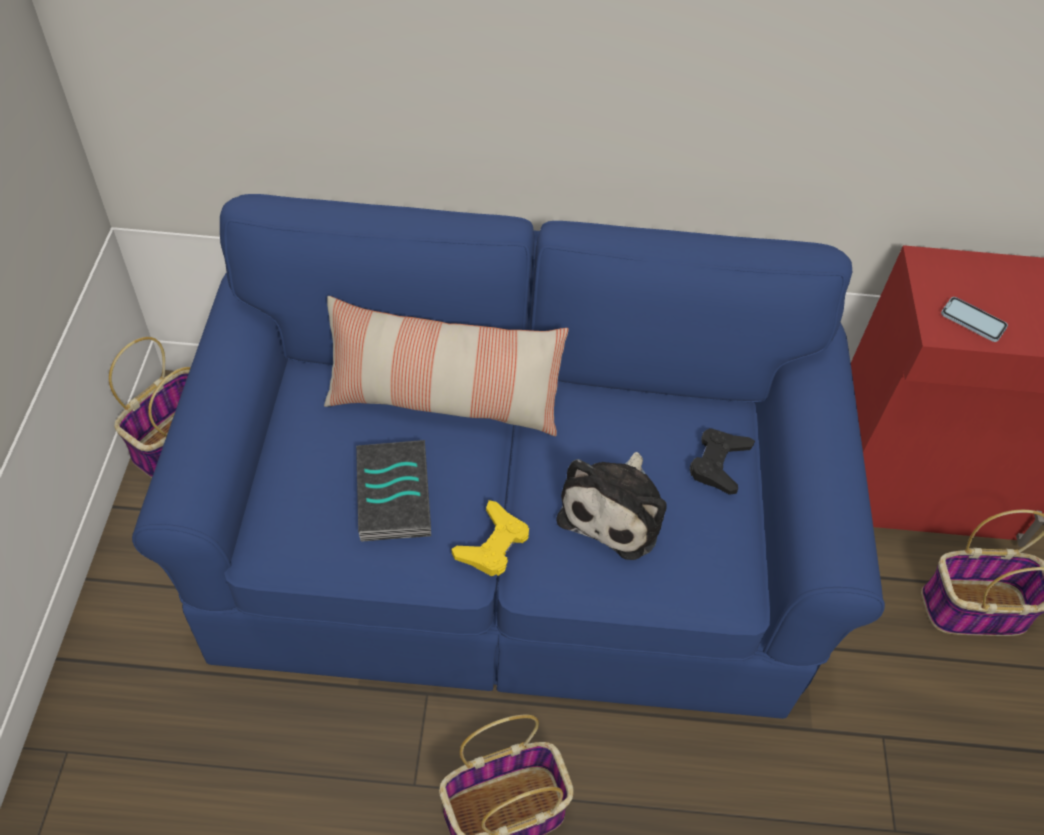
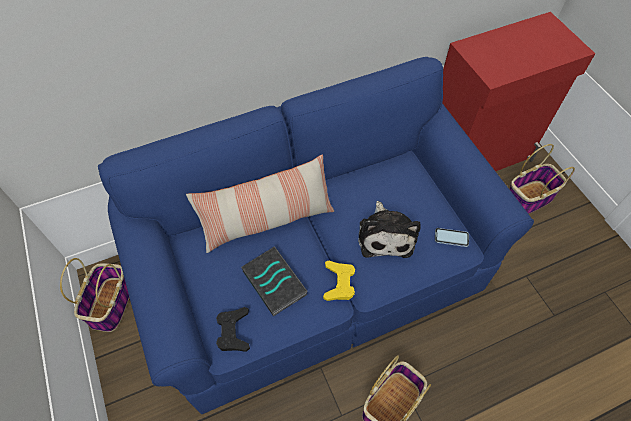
camera: 25 degrees left, 5 degrees up
black game controller [690,428,755,495] -> black game controller moved to [216,307,250,352]
phone [941,297,1008,342] -> phone moved to [435,228,469,247]

